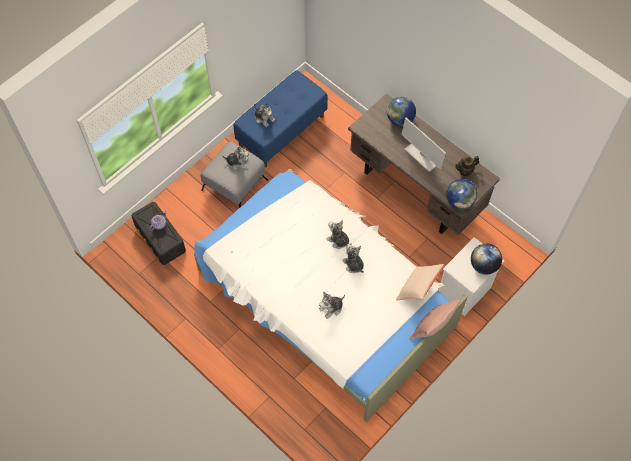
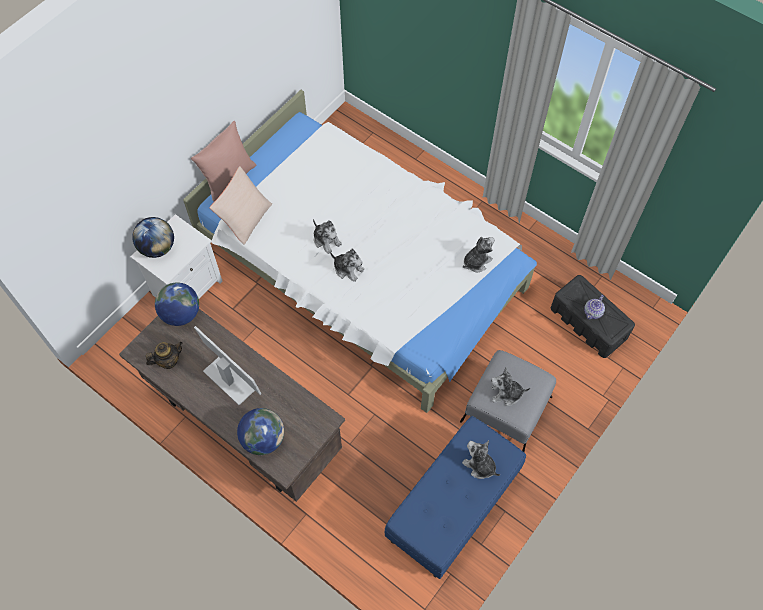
camera: 175 degrees right, 0 degrees up
plush toy [319,292,345,319] -> plush toy moved to [463,237,495,272]

